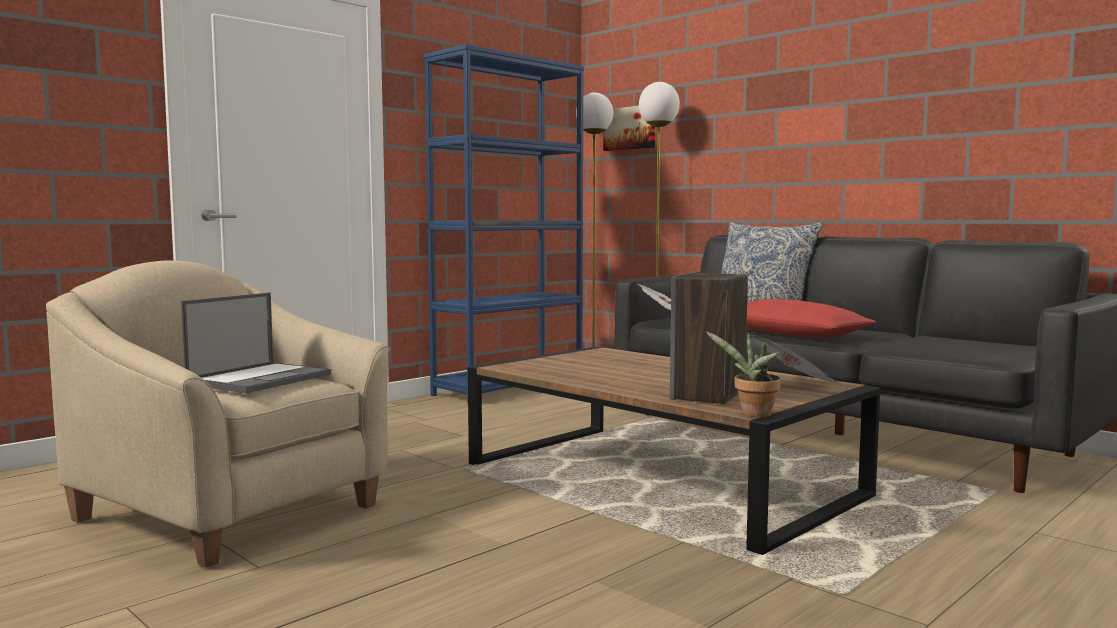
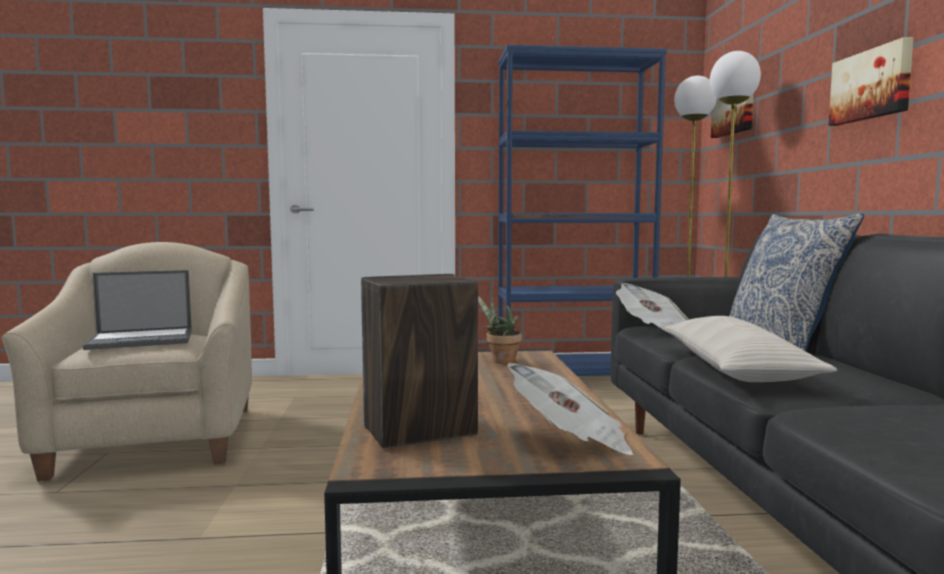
camera: 40 degrees right, 0 degrees up
potted plant [706,331,781,417] -> potted plant moved to [478,296,522,364]
red pillow [747,299,876,338] -> beige pillow [663,316,837,382]
none -> picture [829,37,913,126]

